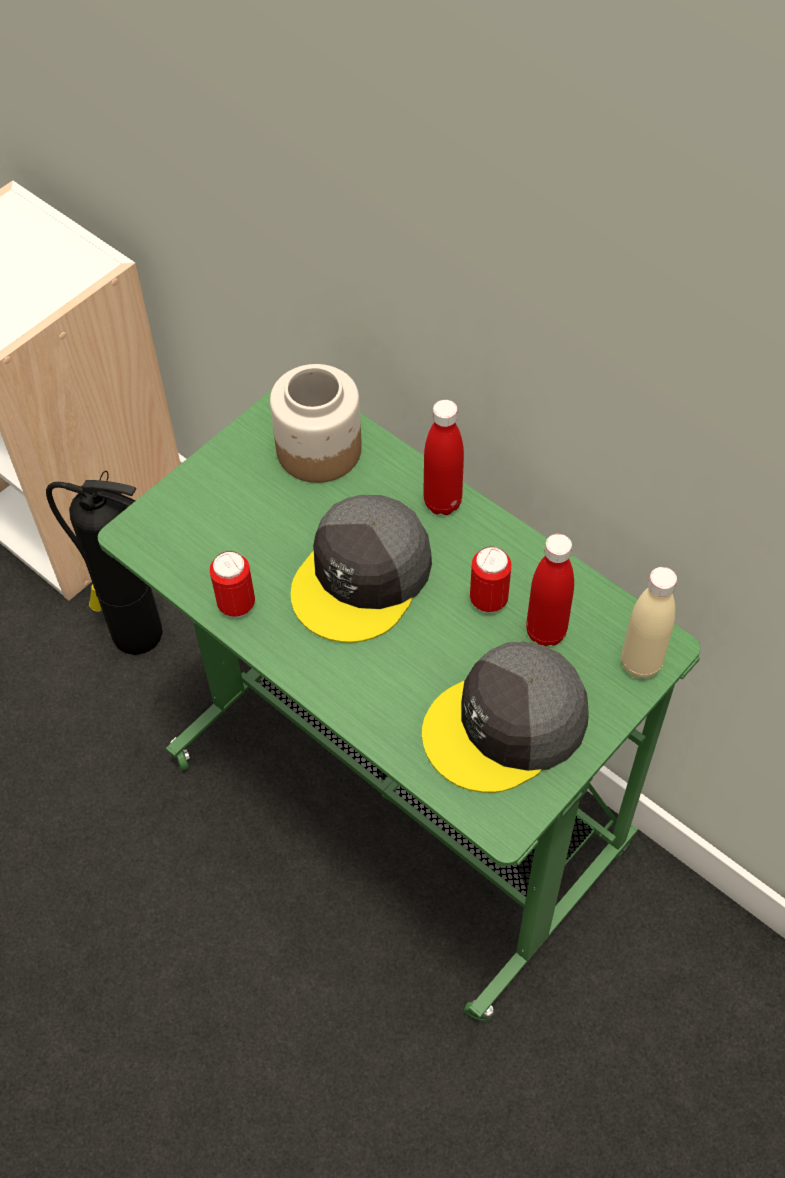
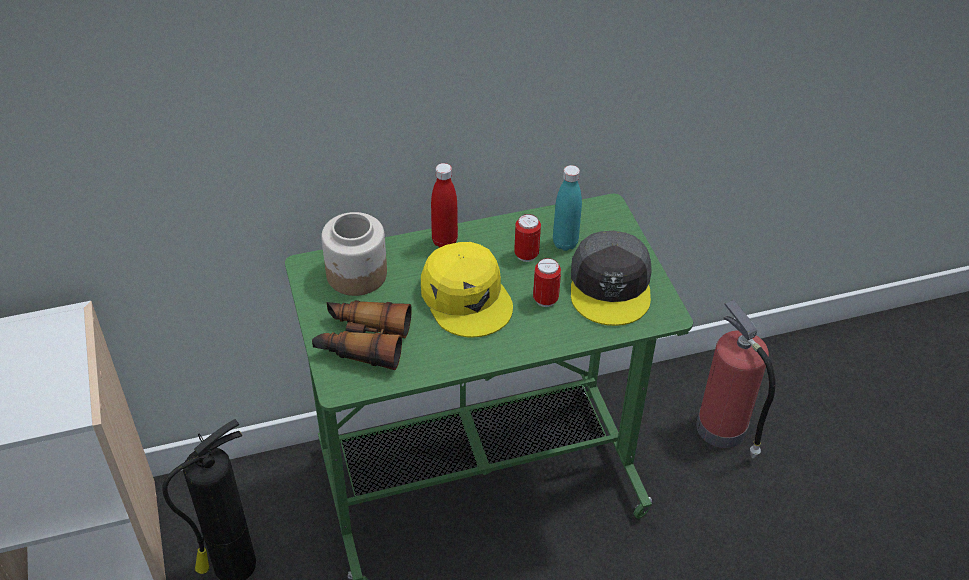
camera: 60 degrees left, 10 degrees down
can [210,551,255,618] -> can moved to [533,258,561,307]
grey cap [291,495,432,643] -> yellow cap [421,242,513,338]
red bottle [526,534,574,647] -> turquoise bottle [553,165,582,251]
beige bottle [621,567,677,679] -> none
none -> binoculars [312,300,412,370]
none -> fire extinguisher [696,300,775,458]

